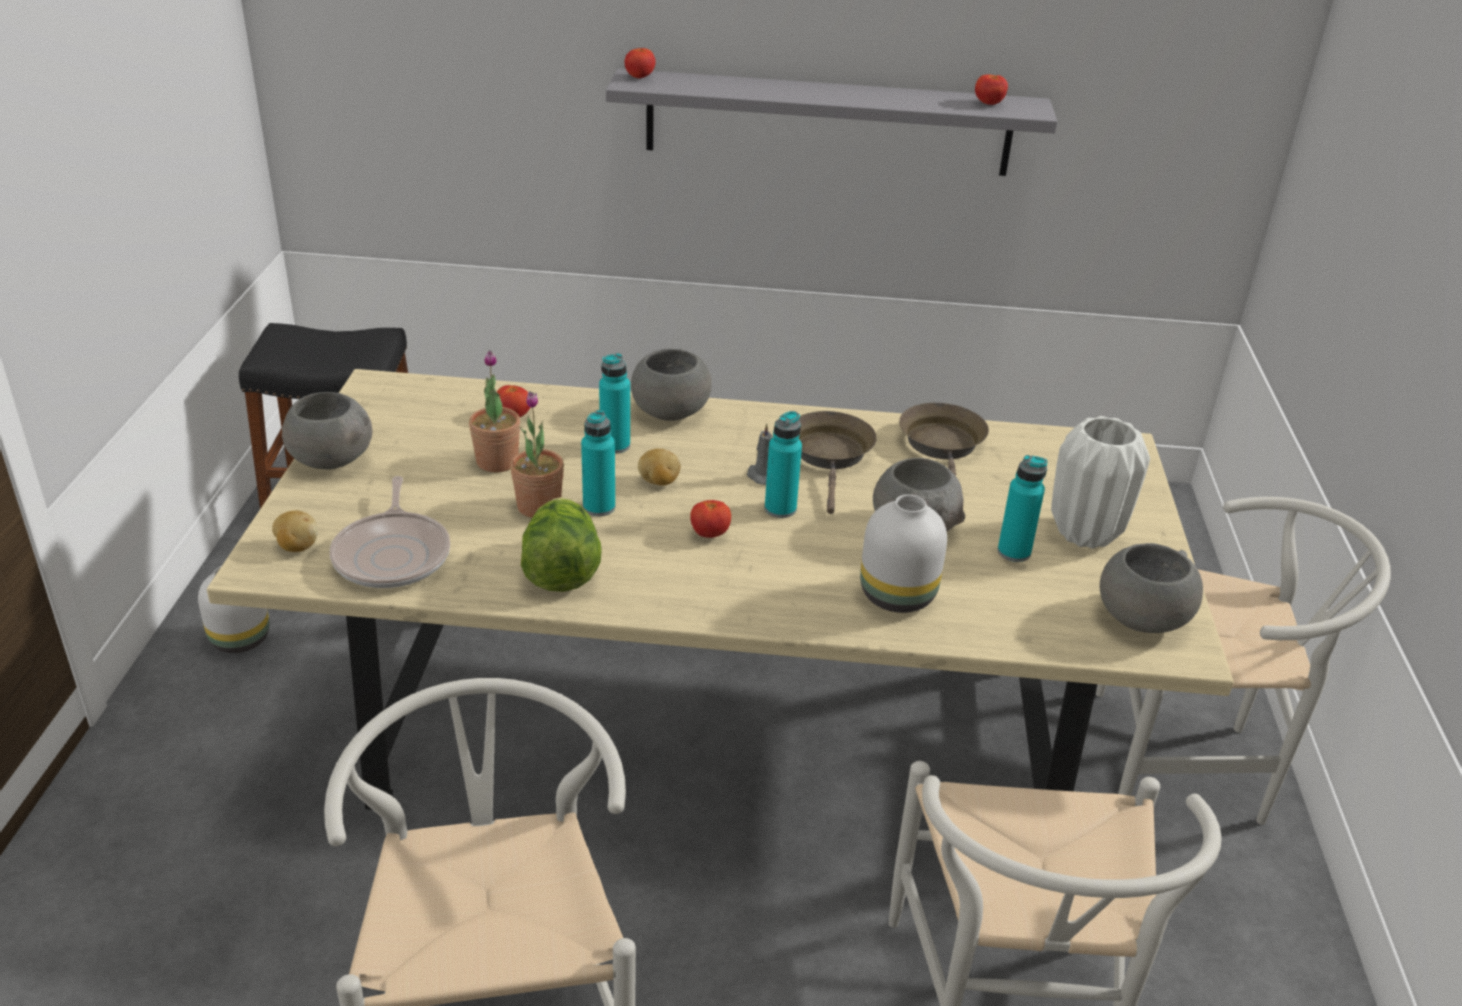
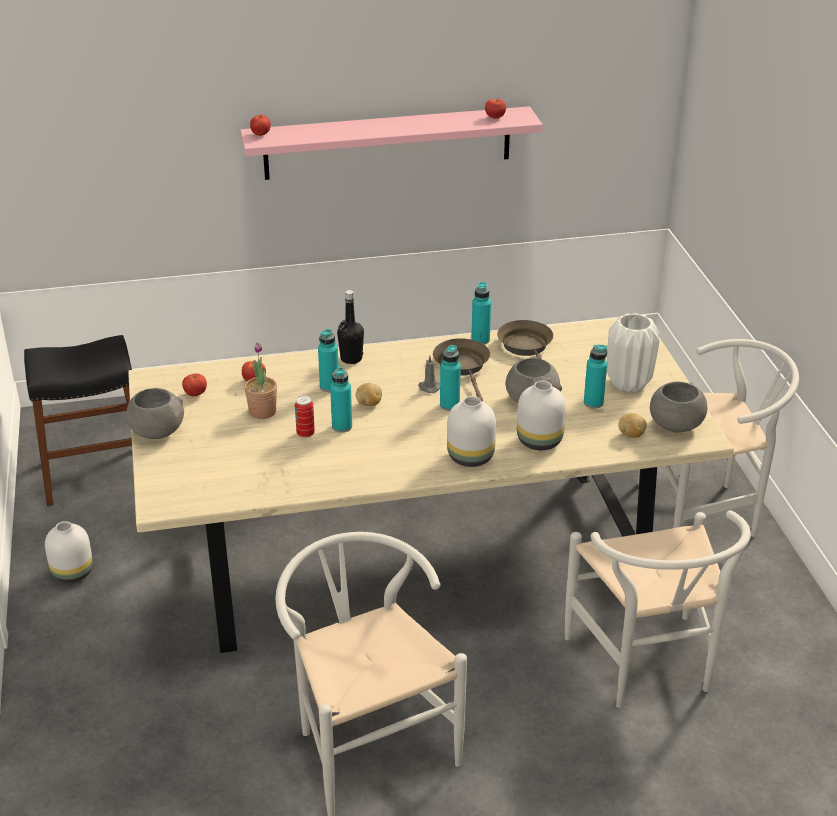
camera: 15 degrees left, 0 degrees up
potato [272,511,318,552] -> potato moved to [618,413,647,438]
frying pan [330,476,450,588] -> none
potted plant [510,391,564,518] -> can [295,395,315,438]
lettuce [521,497,602,592] -> none
grey shelf [606,69,1057,176] -> pink shelf [240,106,543,180]
grey bowl [631,348,711,421] -> black bottle [337,290,364,364]
tomato [690,500,731,538] -> tomato moved to [182,374,207,396]
none -> white vase [447,396,496,467]
none -> turquoise bottle [471,282,491,344]

